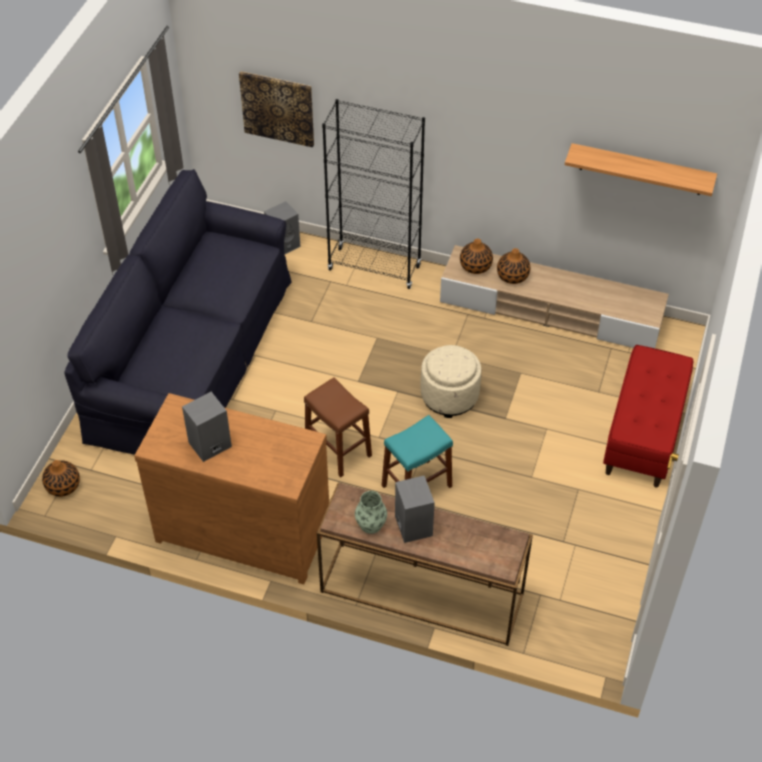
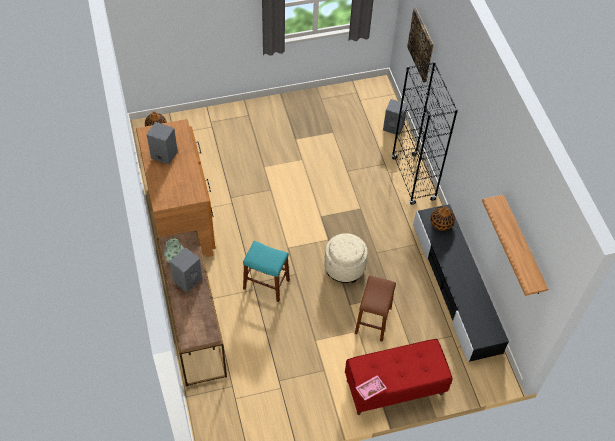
camera: 55 degrees right, 5 degrees up
black sofa [65,169,292,455] -> none
brown stool [304,377,372,477] -> brown stool moved to [355,275,396,342]
beige tv stand [440,245,669,348] -> black tv stand [413,204,509,362]
vase [497,248,530,284] -> none
none -> pink tray [355,375,387,401]

